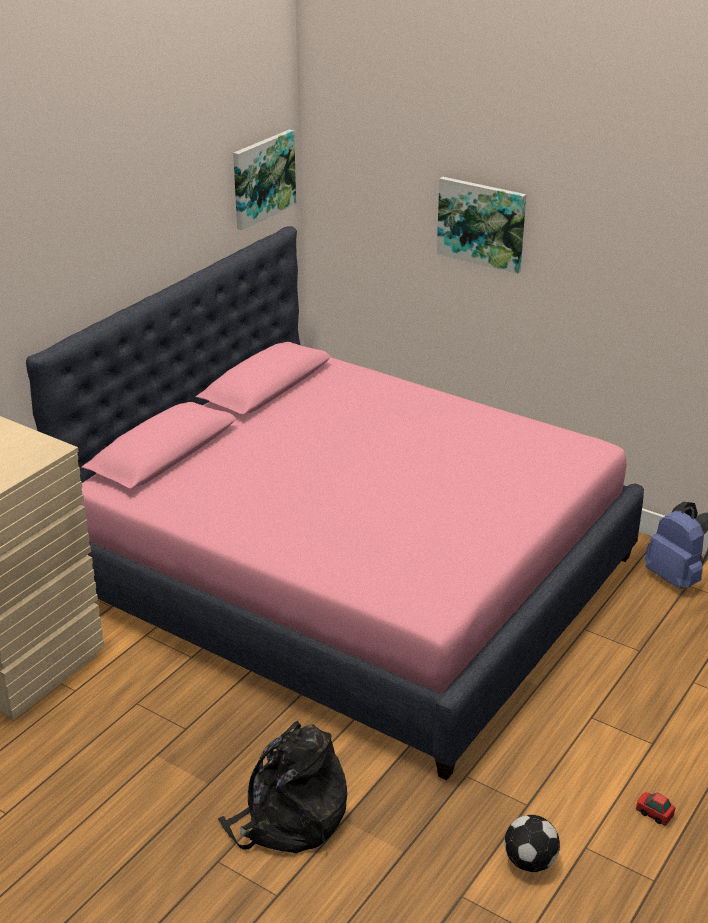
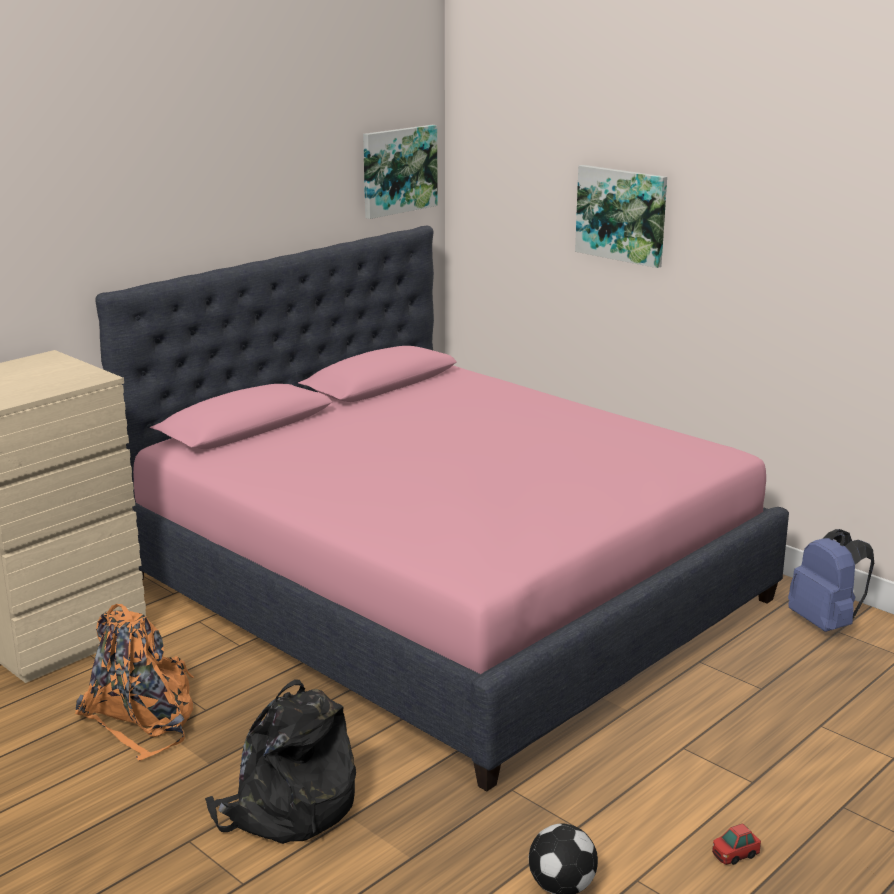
camera: 10 degrees right, 10 degrees down
toy car [636,792,675,825] -> toy car turned 75 degrees counterclockwise [712,823,761,865]
none -> orange backpack [75,604,194,761]

